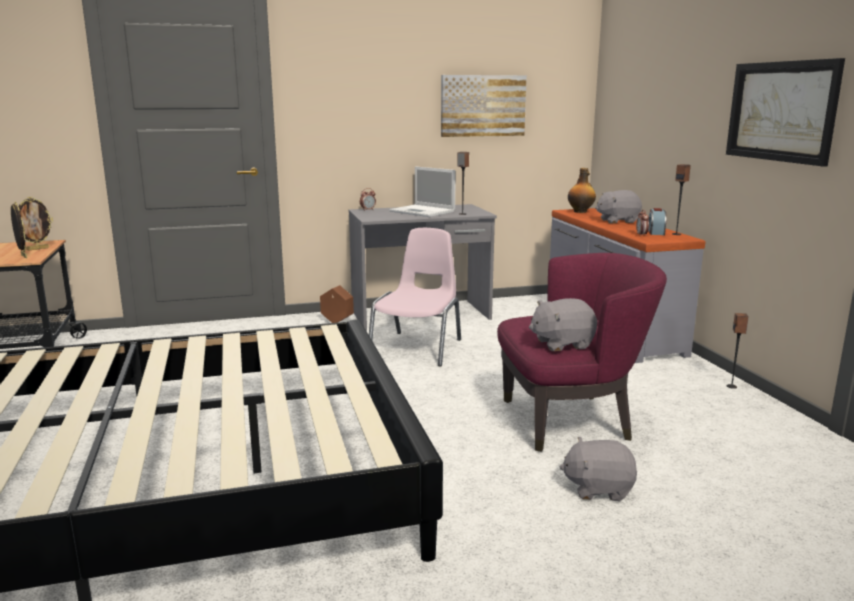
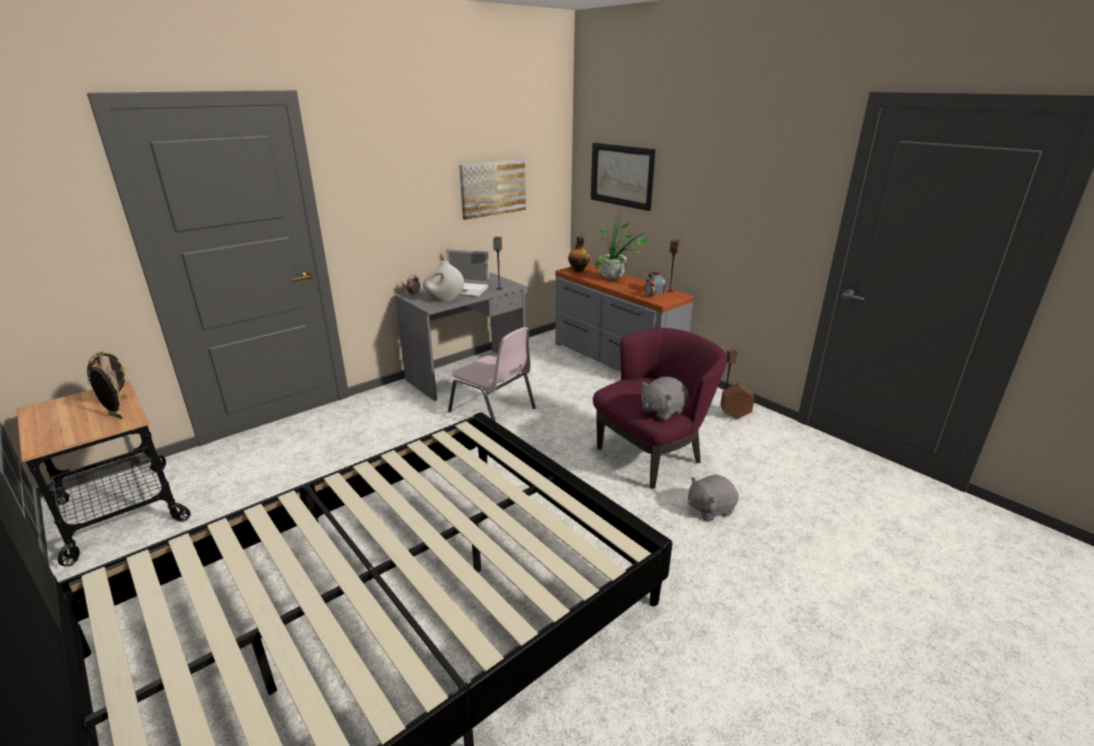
camera: 25 degrees left, 10 degrees up
brown planter [320,285,354,323] -> brown planter moved to [720,383,755,419]
pink chair [369,228,461,366] -> pink chair turned 135 degrees clockwise [448,327,536,422]
grey plush toy [595,190,642,223] -> potted plant [594,205,648,279]
picture [726,58,845,167] -> picture moved to [591,143,655,211]
none -> white vase [423,260,464,302]

